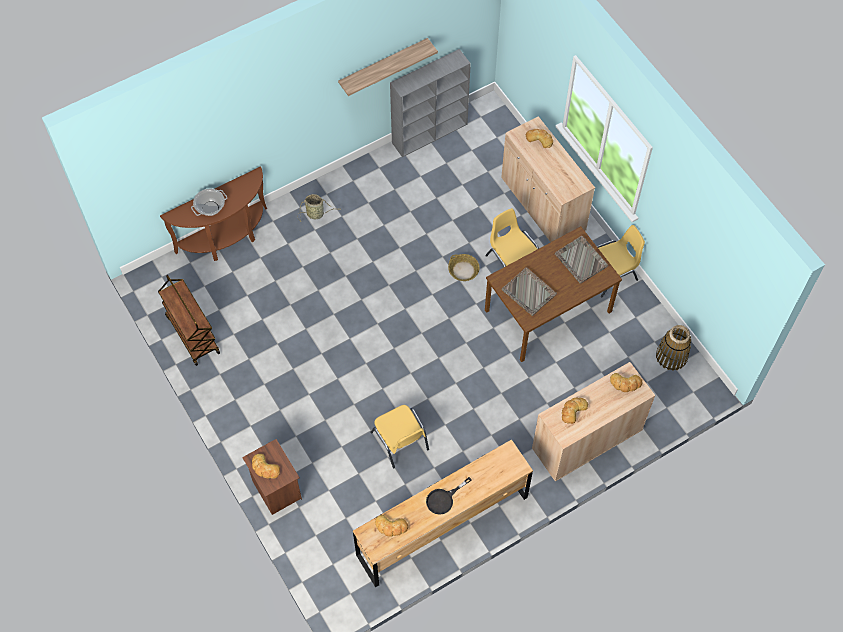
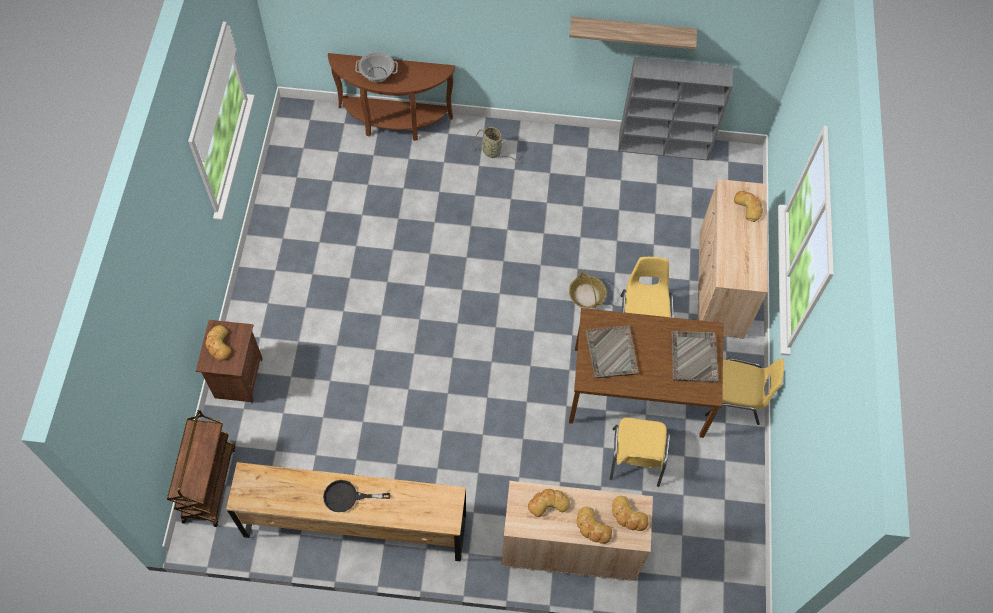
camera: 35 degrees right, 0 degrees up
brown cart [158,275,220,366] -> brown cart moved to [167,410,235,527]
yellow chair [370,405,429,468] -> yellow chair moved to [610,417,670,487]
bread [375,515,408,537] -> bread moved to [577,507,612,544]
basket [656,325,691,371] -> none

